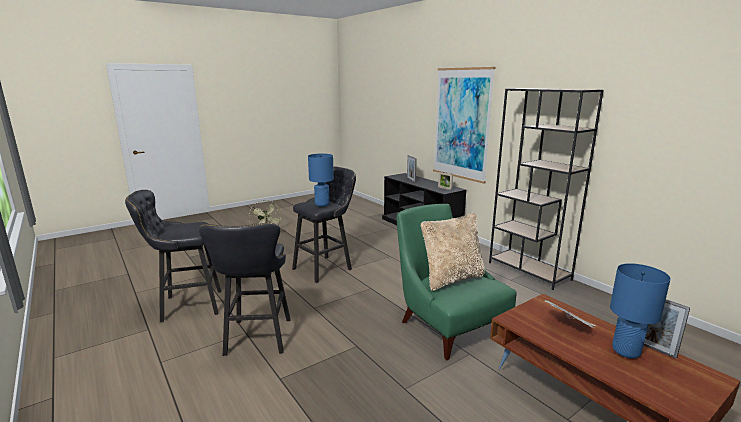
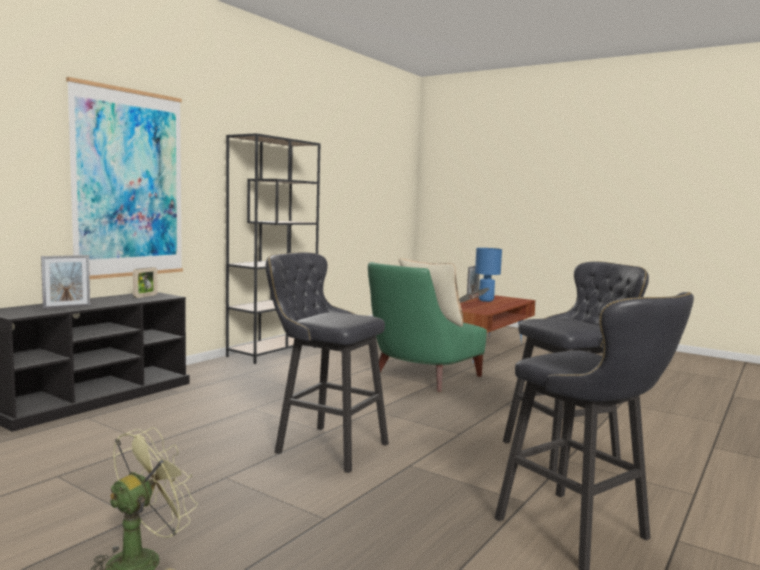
camera: 110 degrees left, 10 degrees down
blue table lamp [308,154,334,207] -> none

